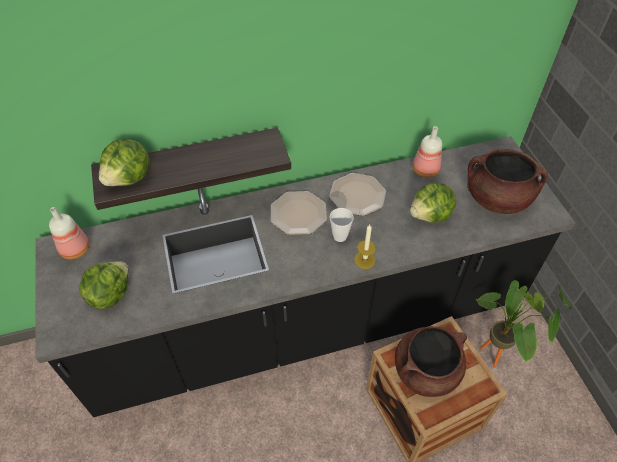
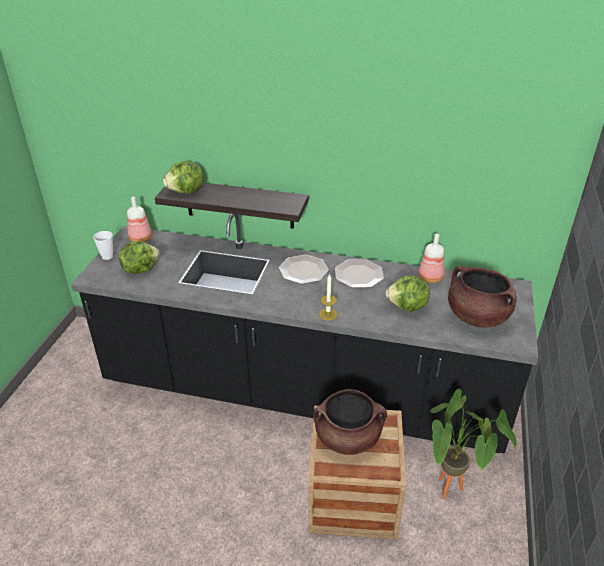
camera: 30 degrees right, 15 degrees down
cup [330,208,354,242] -> cup moved to [93,231,113,260]

